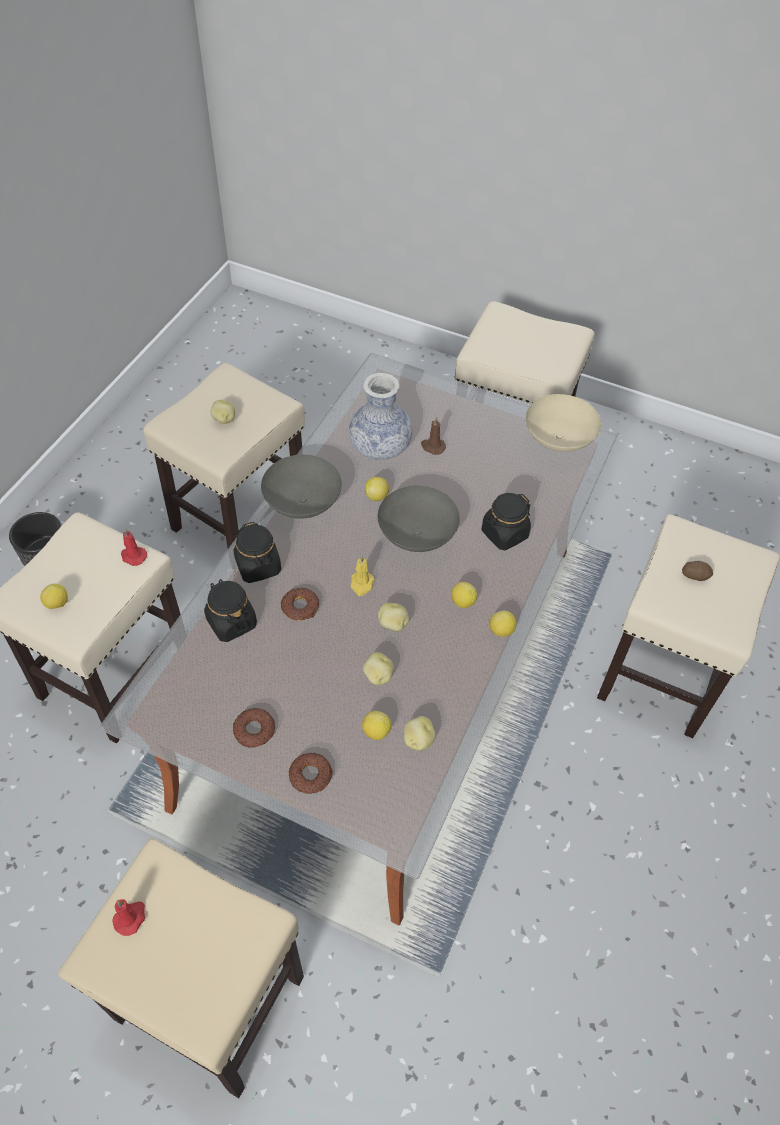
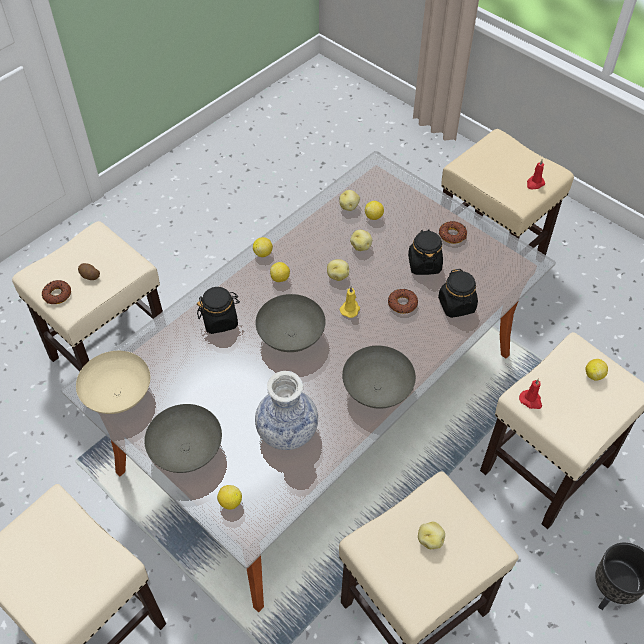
camera: 160 degrees left, 0 degrees up
black jar [234,522,281,583] -> black jar moved to [408,229,443,275]
donut [289,753,333,794] -> donut moved to [42,280,71,304]
lemon [365,477,389,501] -> lemon moved to [217,485,242,510]
brown candle [421,417,446,455] -> none
none -> grey bowl [144,404,222,473]

